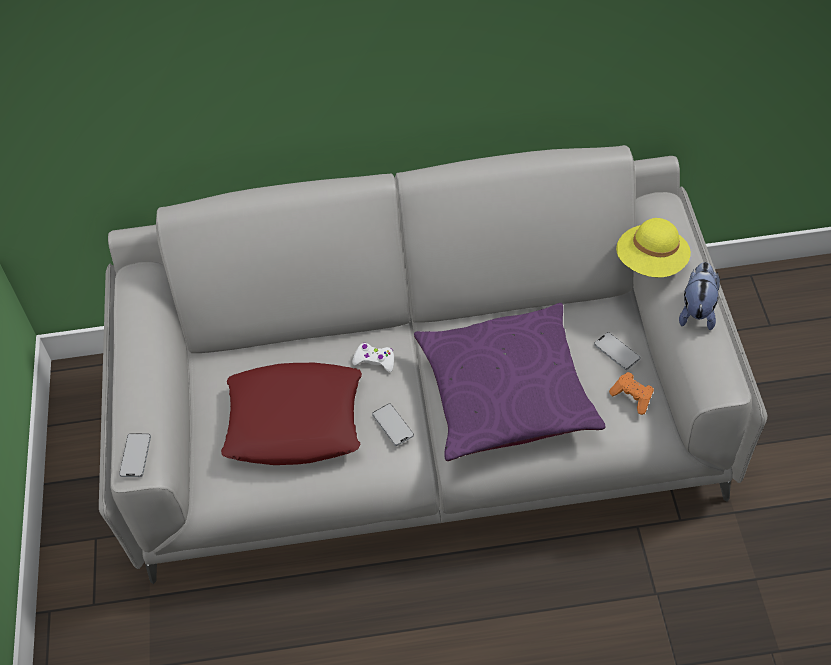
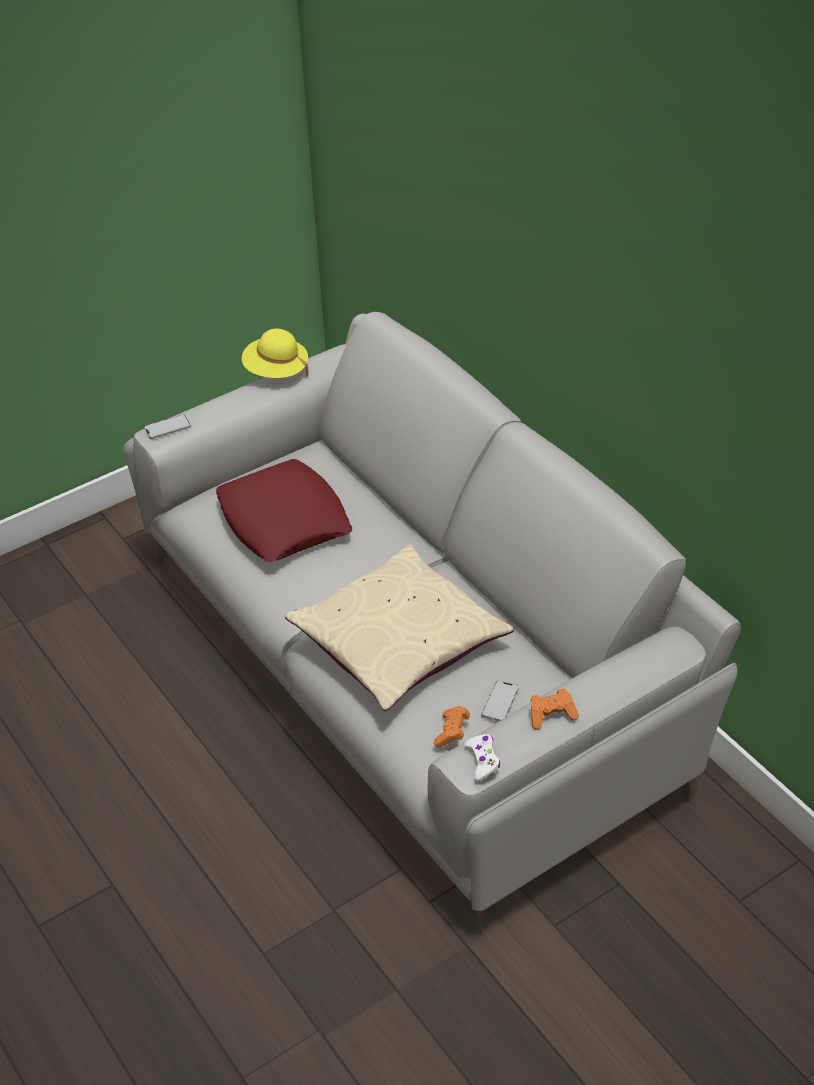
camera: 60 degrees right, 10 degrees down
white game controller [353,343,394,372] -> white game controller moved to [465,734,500,781]
phone [372,403,414,446] -> none
purple pillow [414,303,605,461] -> beige pillow [285,544,514,711]
yellow hat [616,218,691,277] -> yellow hat moved to [242,329,309,378]
plush toy [679,262,720,330] -> orange game controller [531,688,579,730]

